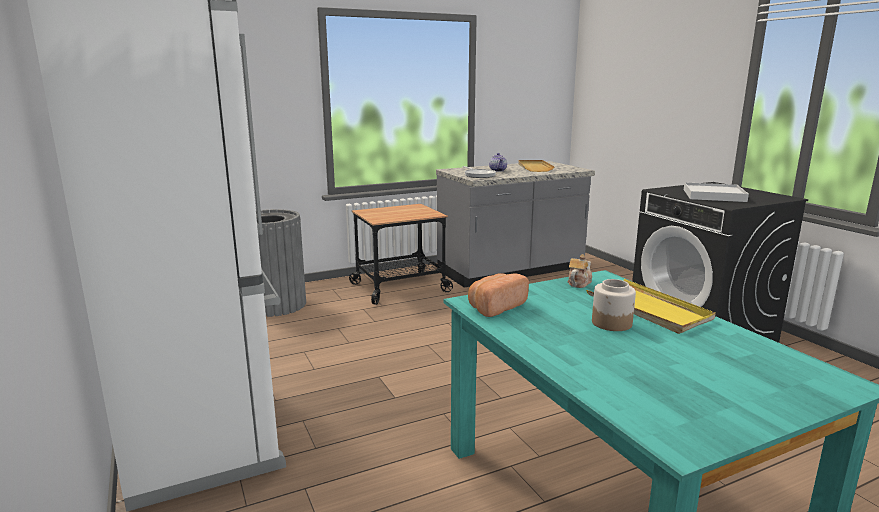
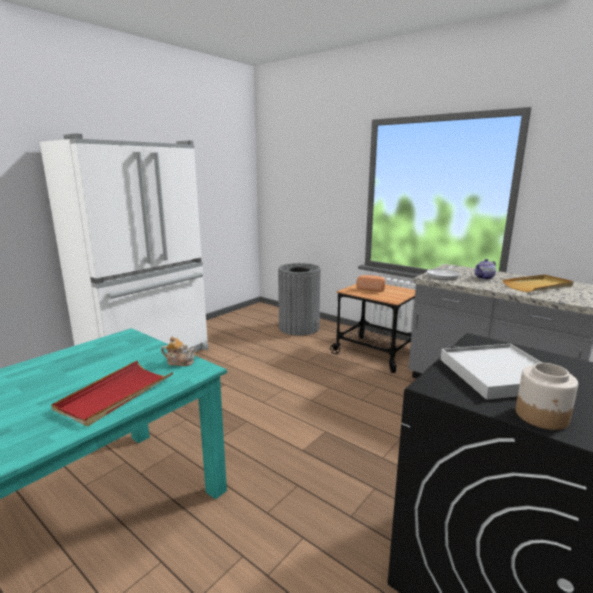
camera: 65 degrees right, 0 degrees up
bread [468,273,529,317] -> bread moved to [356,275,385,292]
yellow tray [586,279,716,334] -> red tray [51,360,173,426]
jar [592,279,636,331] -> jar moved to [516,363,578,430]

